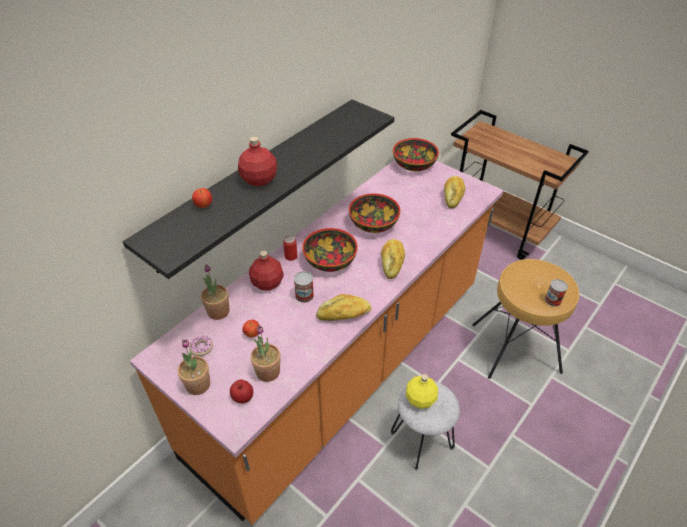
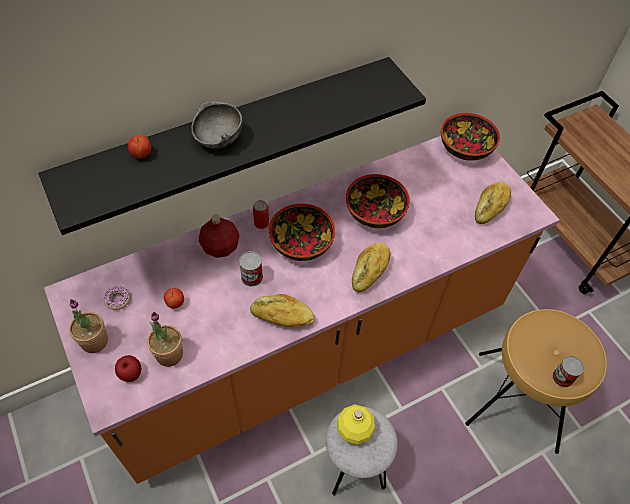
camera: 20 degrees right, 10 degrees up
potted plant [201,264,229,320] -> none
red bottle [238,136,277,187] -> grey bowl [191,101,243,148]

